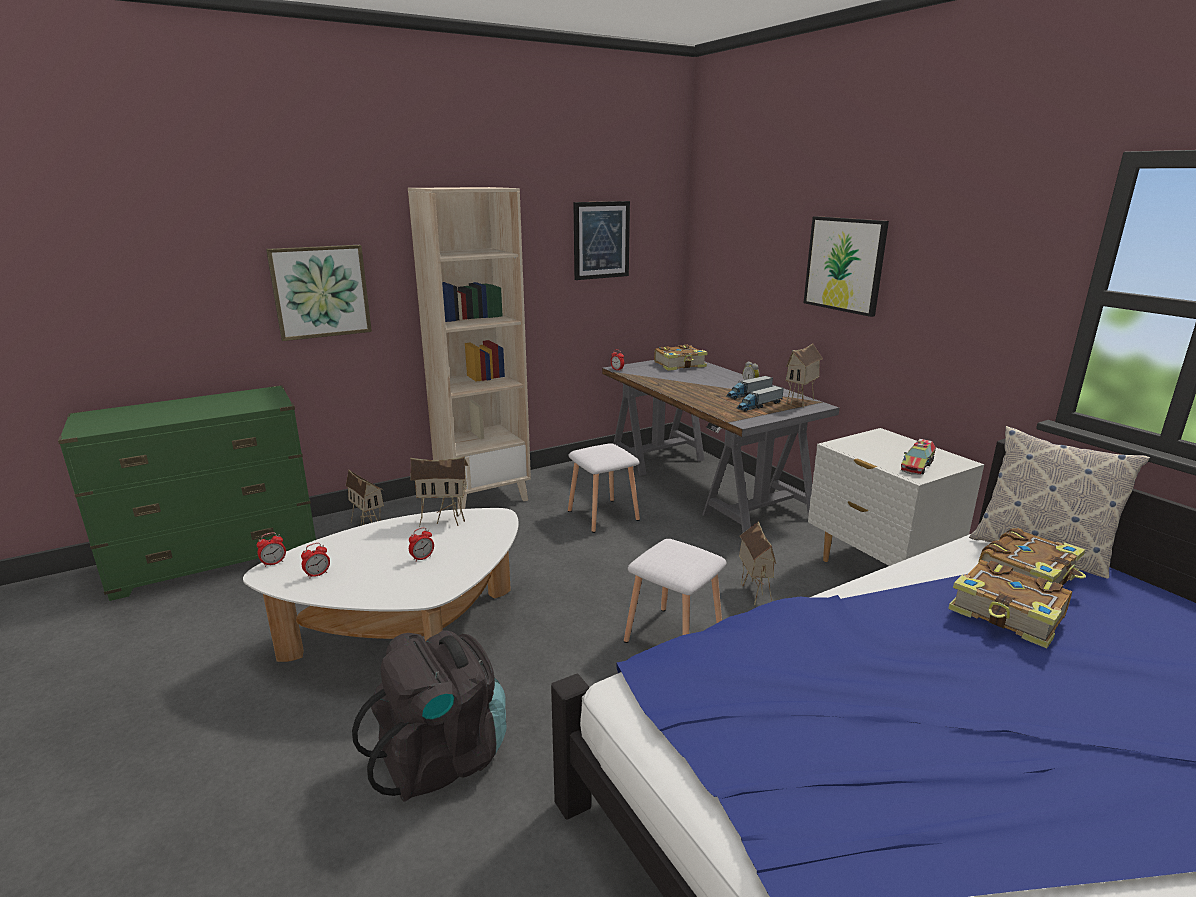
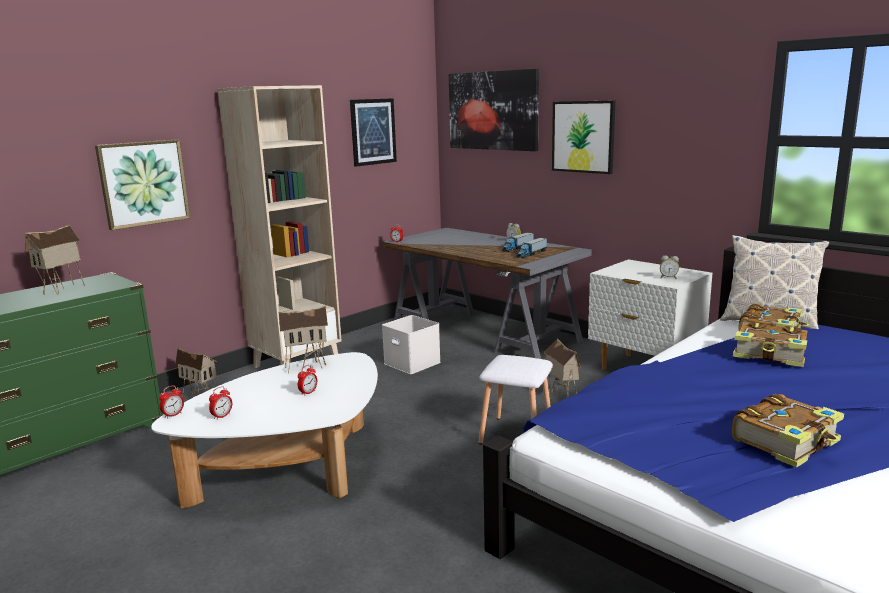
camera: 15 degrees left, 5 degrees down
black backpack [352,630,506,802] -> none
white stool [568,443,640,533] -> white storage box [382,315,441,374]
book [654,345,708,371] -> book moved to [732,394,844,468]
toy house [786,343,823,408] -> toy house moved to [25,225,86,295]
toy truck [901,439,936,475] -> alarm clock [660,255,679,279]
none -> picture [449,69,539,151]

